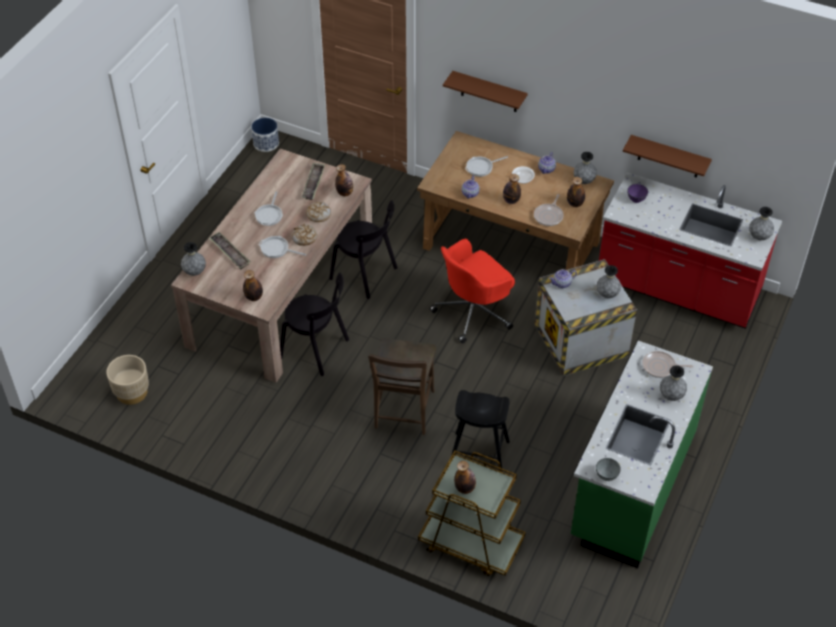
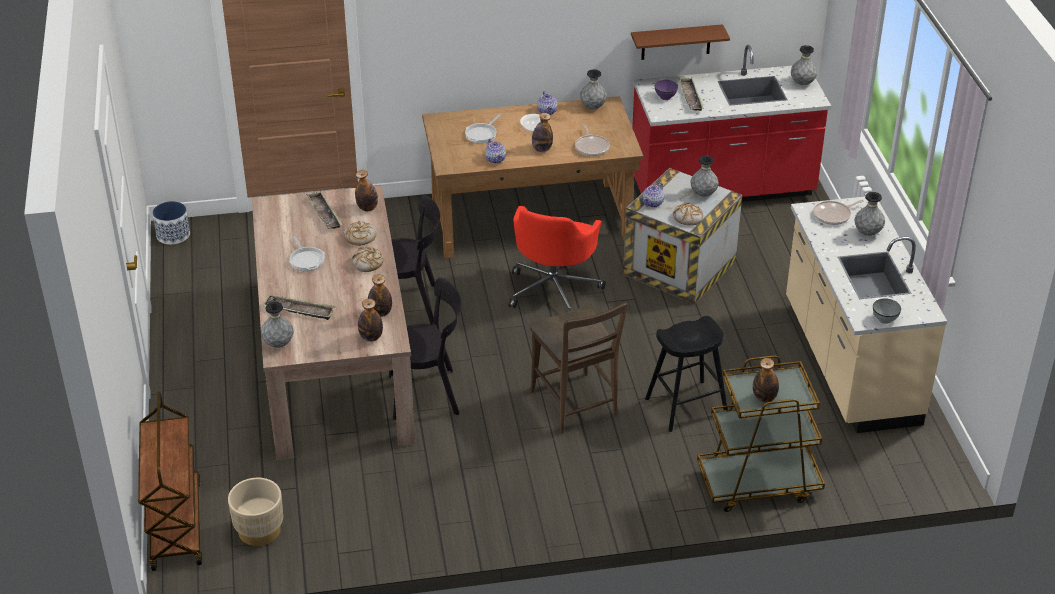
camera: 35 degrees left, 10 degrees down
frying pan [259,236,306,258] -> none
brown shelf [443,71,528,112] -> none
bottle [567,177,585,207] -> bottle moved to [368,274,392,317]
green counter [571,341,713,568] -> beige counter [786,197,947,433]
none -> brown cart [138,392,202,571]
none -> bread [673,203,703,225]
none -> tray [678,78,704,111]

